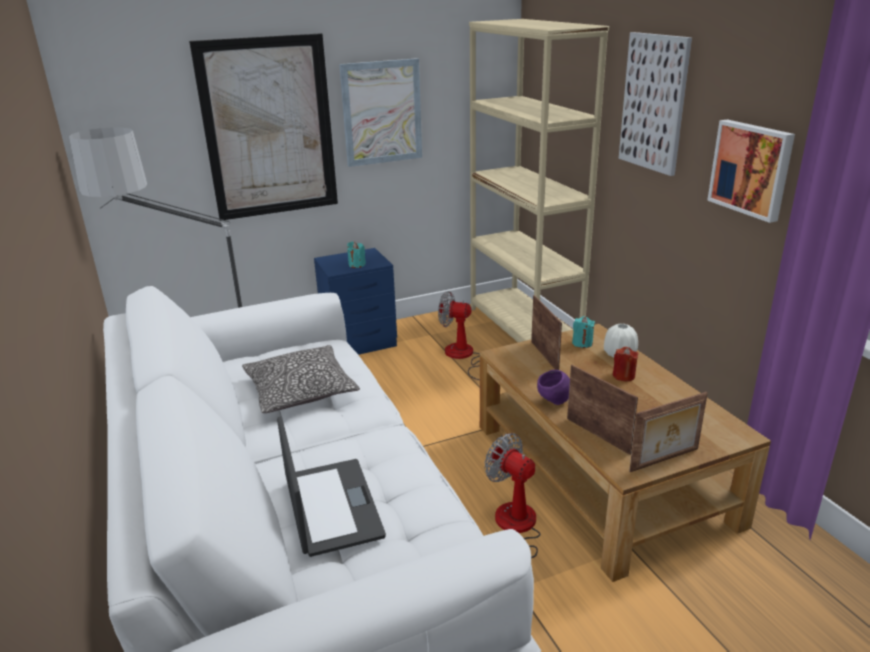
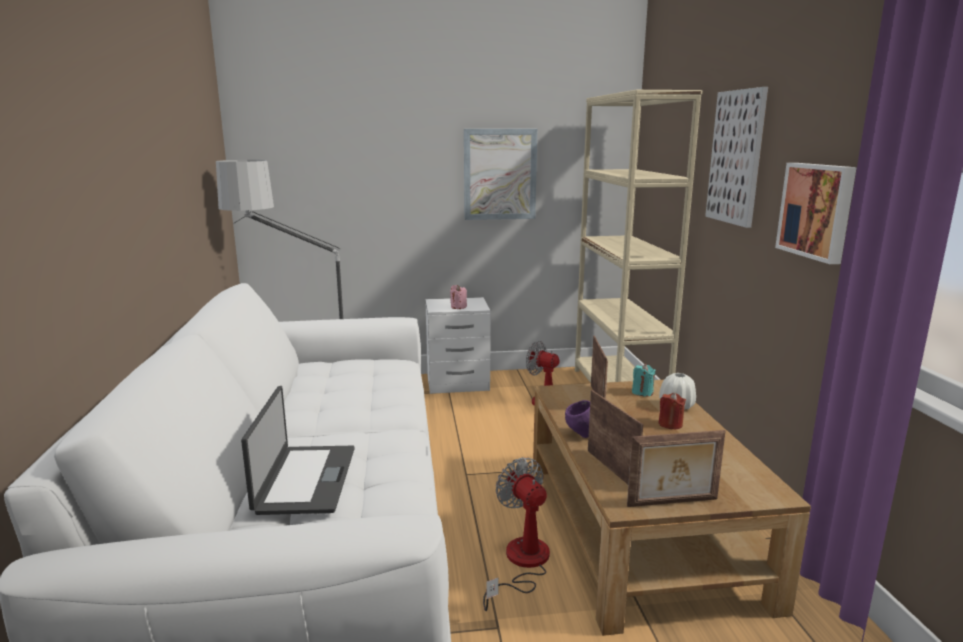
camera: 15 degrees right, 10 degrees down
picture [189,33,338,221] -> none
pillow [242,345,360,413] -> none
blue nightstand [314,248,397,355] -> white nightstand [425,297,491,394]
turquoise candle [347,242,366,268] -> pink candle [450,285,467,309]

